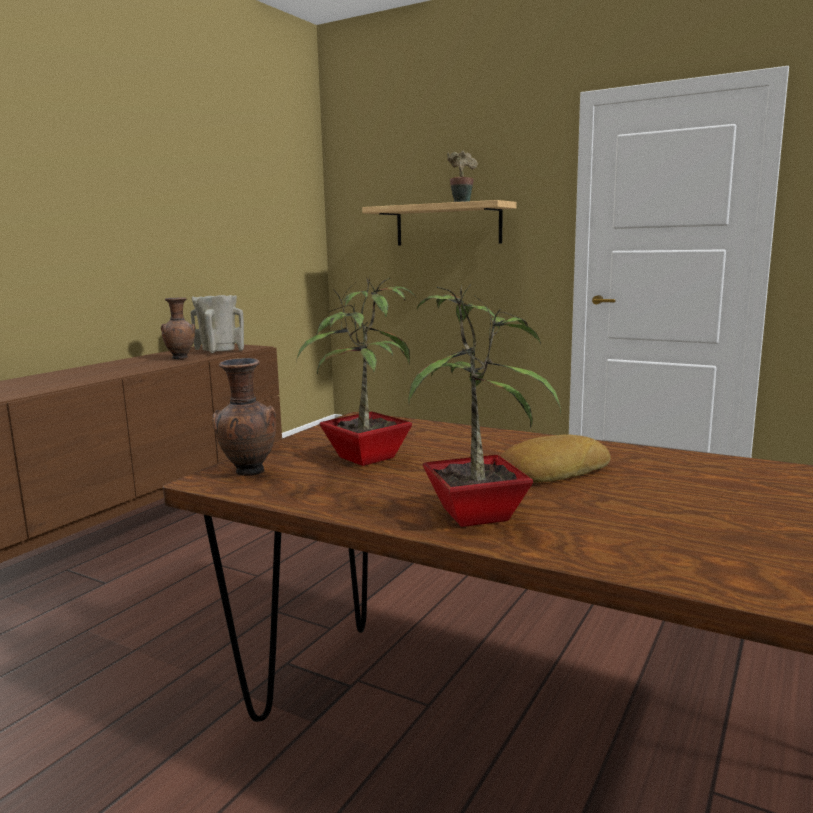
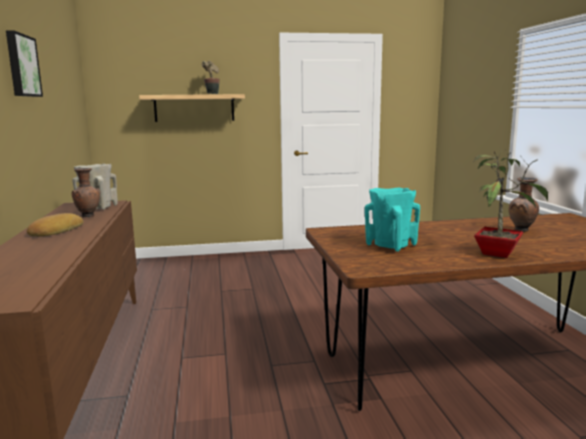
camera: 40 degrees left, 0 degrees up
brown vase [212,358,276,476] -> brown vase moved to [509,177,539,232]
potted plant [296,276,417,466] -> turquoise vase [365,188,420,252]
bread [500,435,611,483] -> bread moved to [27,213,84,236]
none -> picture [6,30,43,97]

